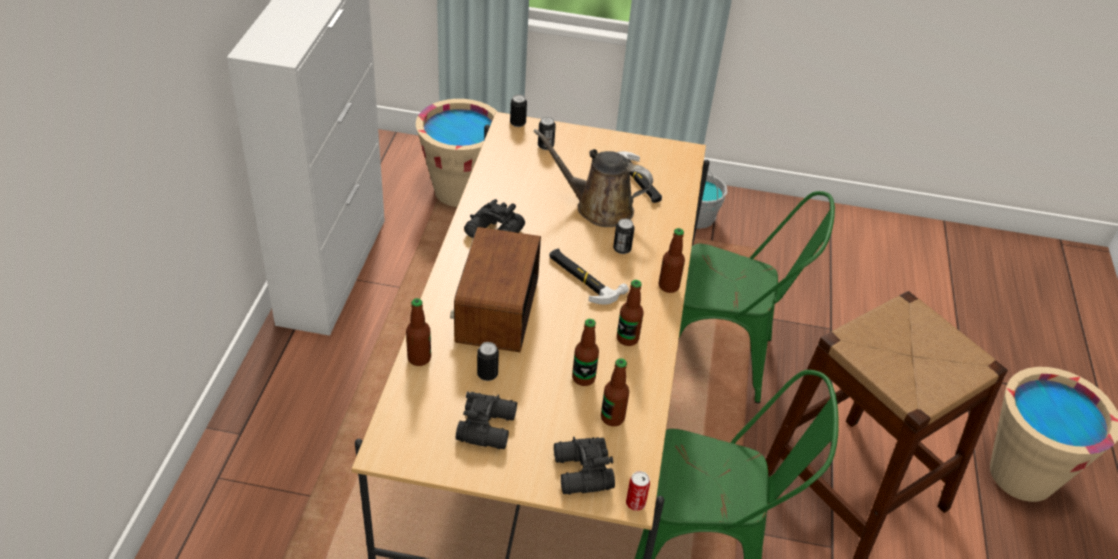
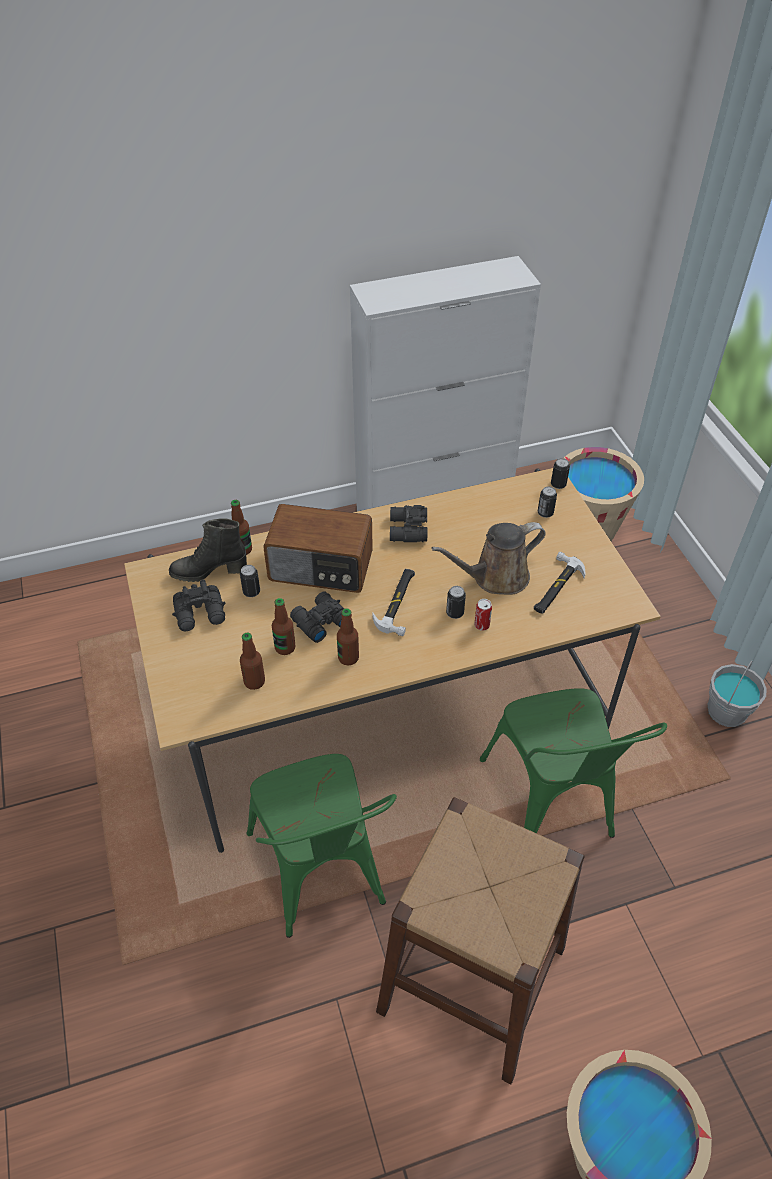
camera: 65 degrees right, 5 degrees up
radio [450,227,541,352] -> radio turned 150 degrees counterclockwise [263,504,373,593]
brown watering can [533,129,653,227] -> brown watering can turned 105 degrees counterclockwise [432,522,546,595]
black binoculars [554,437,615,495] -> black binoculars moved to [290,592,344,643]
can [626,471,650,511] -> can moved to [475,599,492,631]
bottle [659,228,685,293] -> none
none -> black boot [169,518,247,582]

